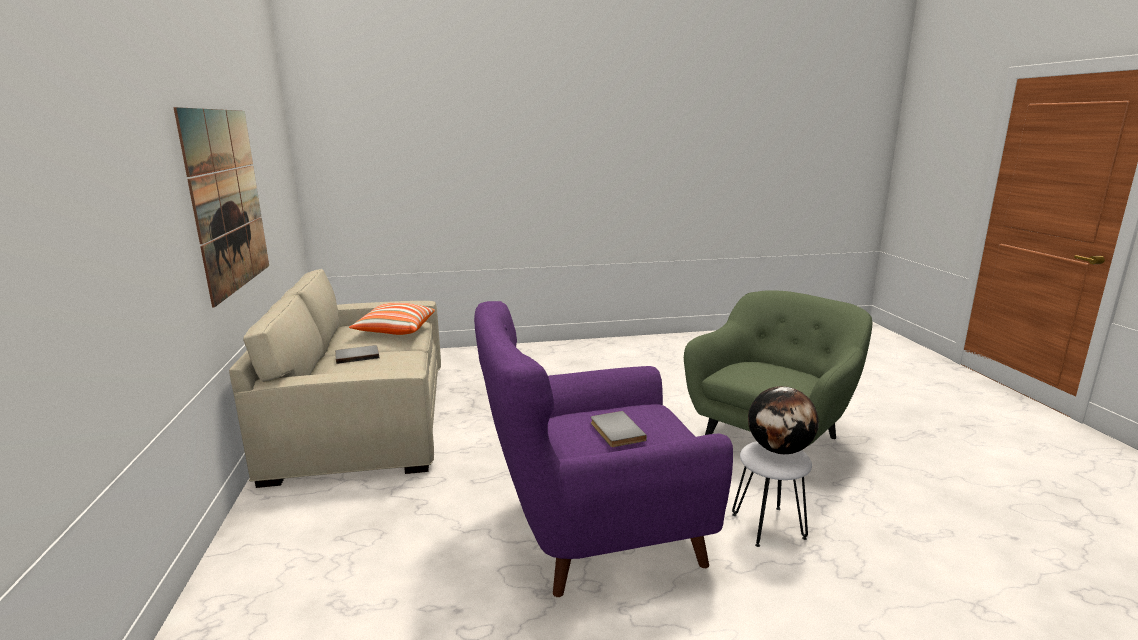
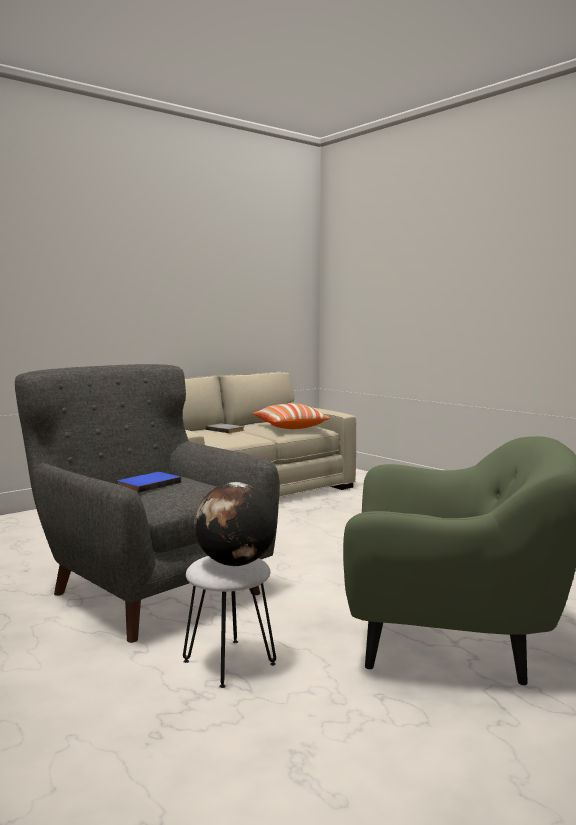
camera: 60 degrees right, 10 degrees down
picture [173,107,269,307] -> none
purple armchair [474,301,733,597] -> grey armchair [15,364,280,643]
grey book [591,411,647,447] -> blue book [117,472,181,493]

